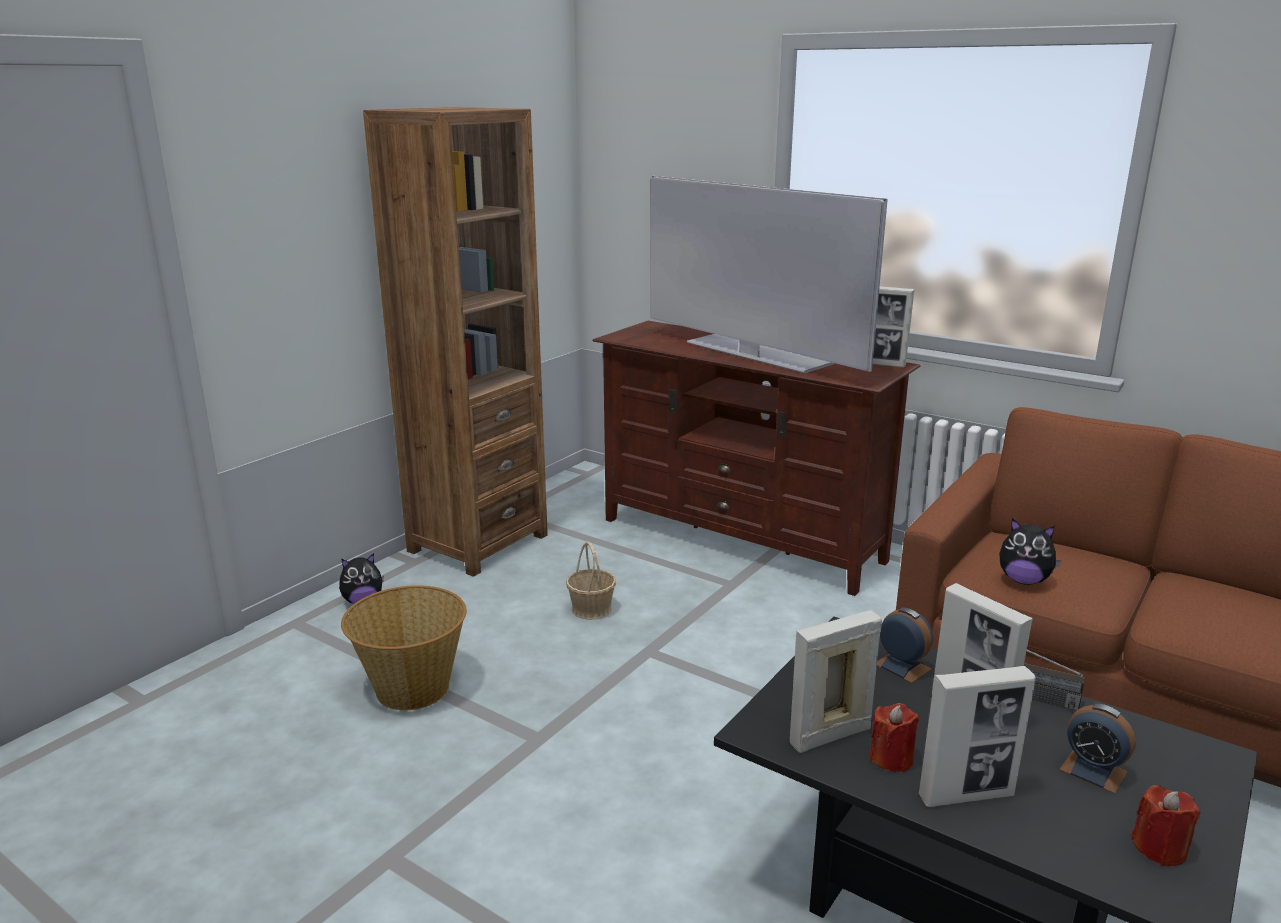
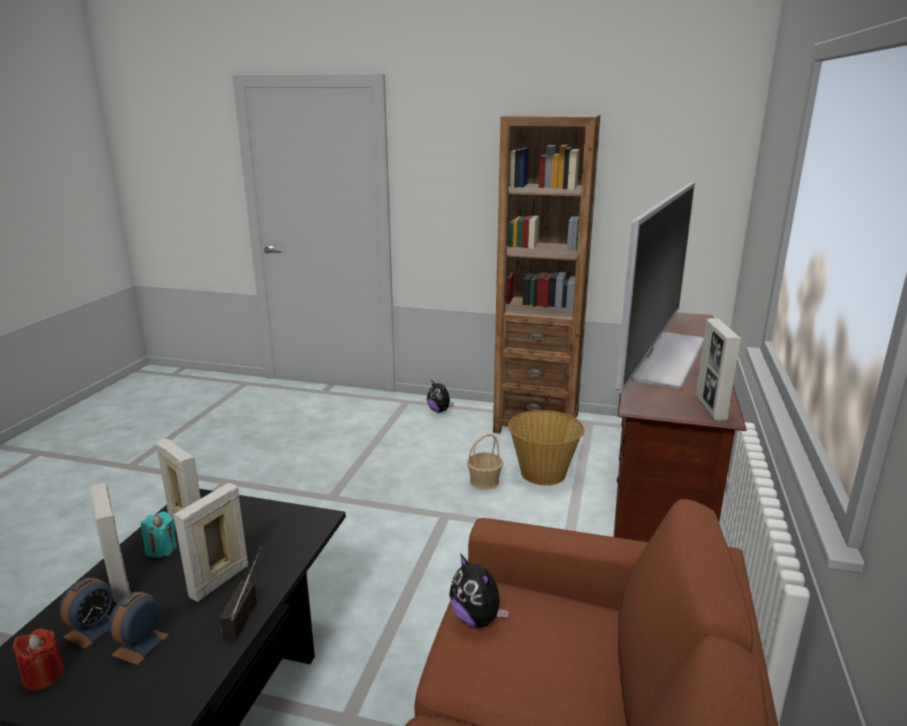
camera: 70 degrees right, 0 degrees up
basket [341,585,466,710] -> basket moved to [508,410,584,486]
red candle [869,703,919,773] -> turquoise candle [141,512,177,558]
alarm clock [877,607,933,683] -> alarm clock moved to [59,577,113,649]
plush toy [999,518,1062,585] -> plush toy turned 45 degrees counterclockwise [449,553,509,627]

